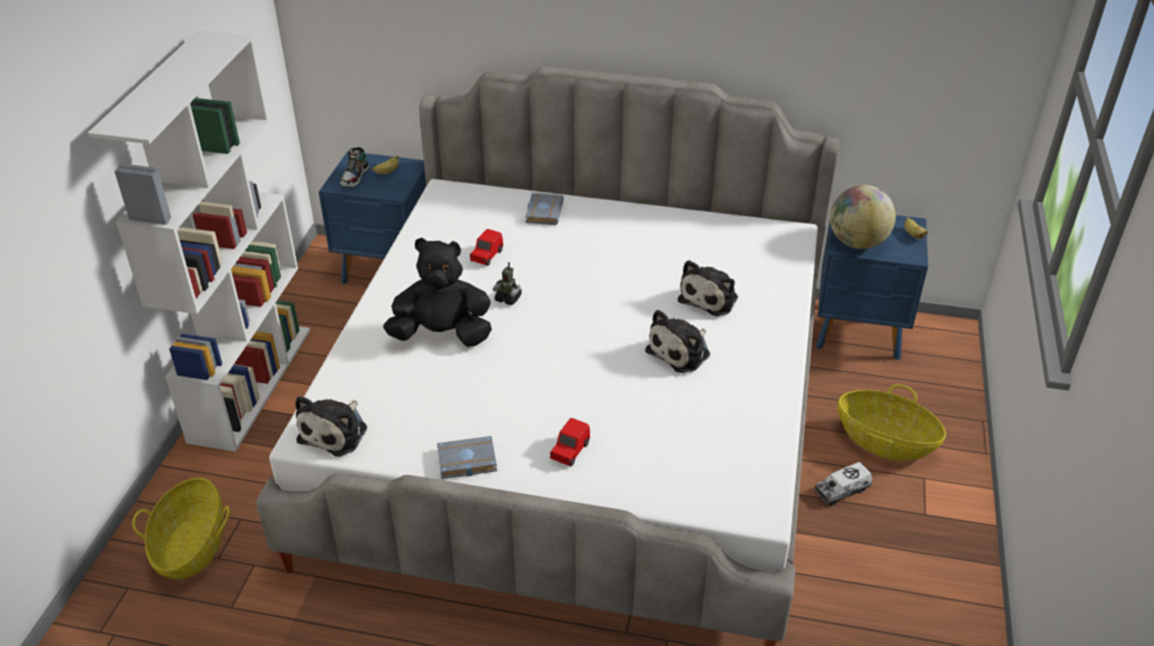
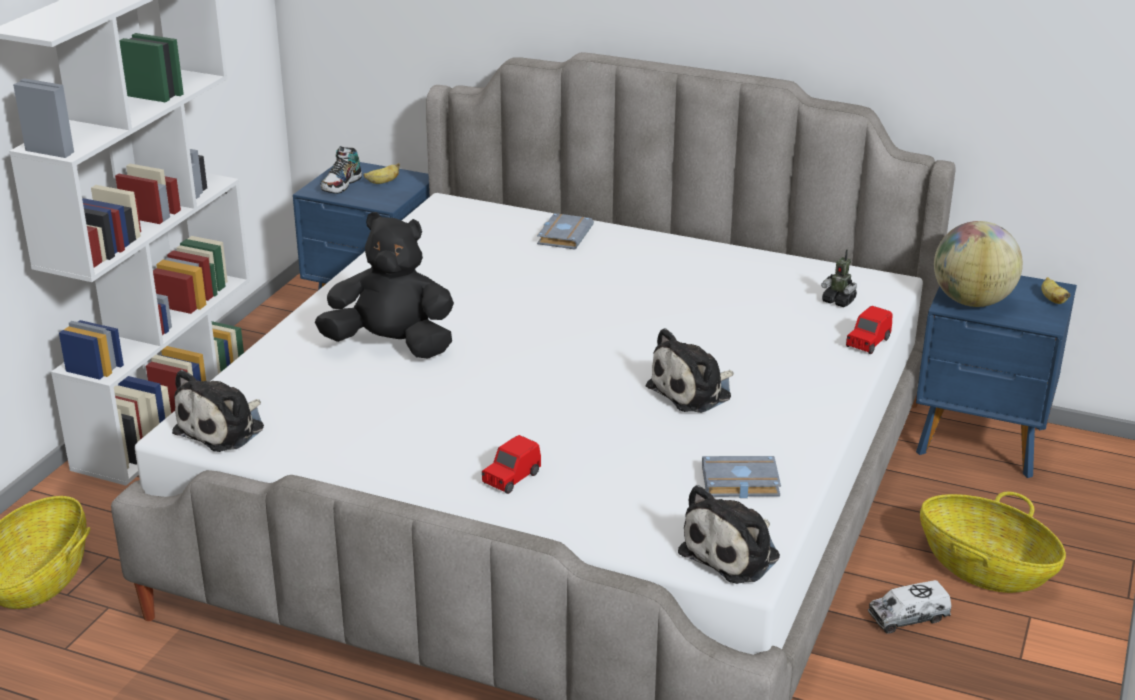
camera: 10 degrees right, 10 degrees down
grey book [437,436,497,479] -> grey book moved to [702,456,781,498]
red toy car [470,229,503,266] -> red toy car moved to [846,306,892,354]
toy robot [493,262,522,305] -> toy robot moved to [821,249,857,307]
plush toy [678,260,738,316] -> plush toy moved to [678,485,780,584]

